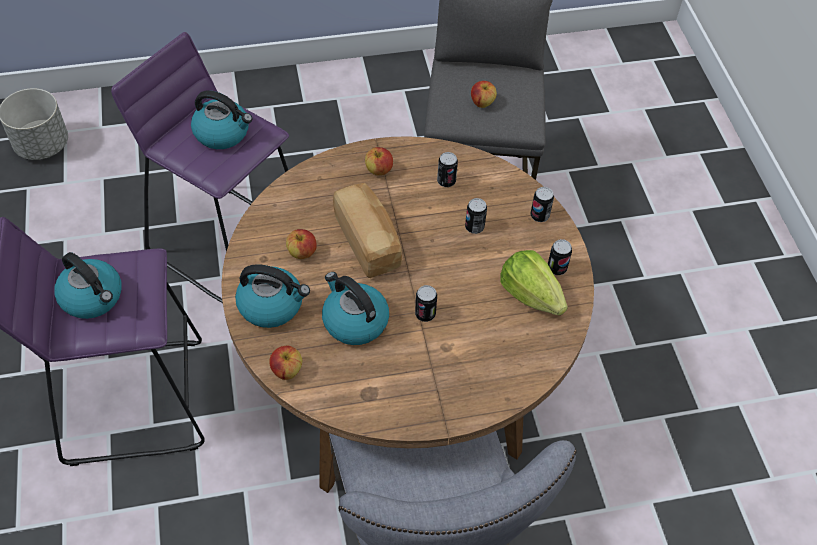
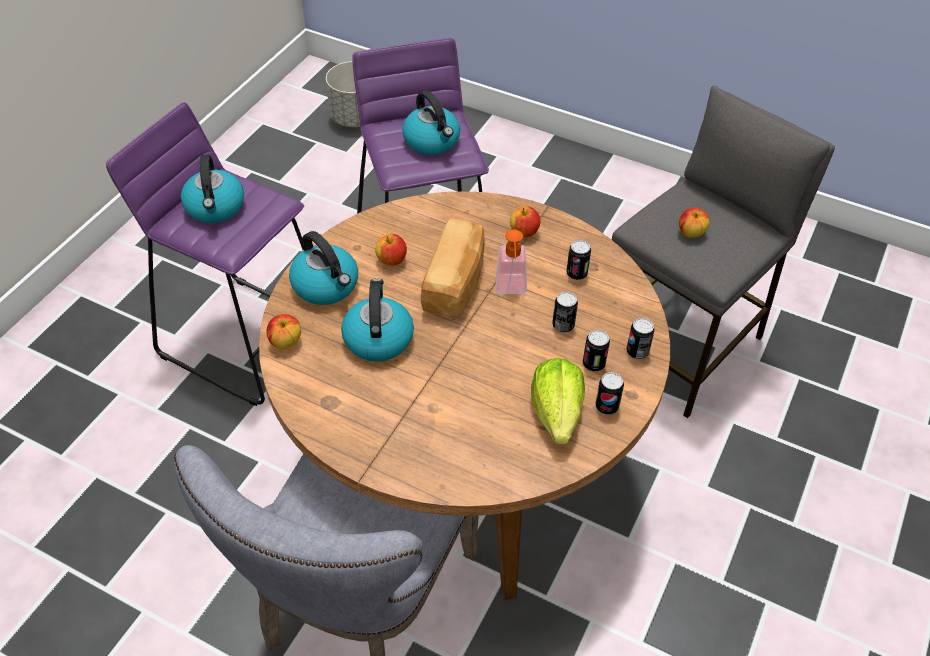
camera: 40 degrees right, 5 degrees down
can [415,285,437,322] -> can moved to [583,330,610,372]
none -> soap dispenser [496,230,527,294]

